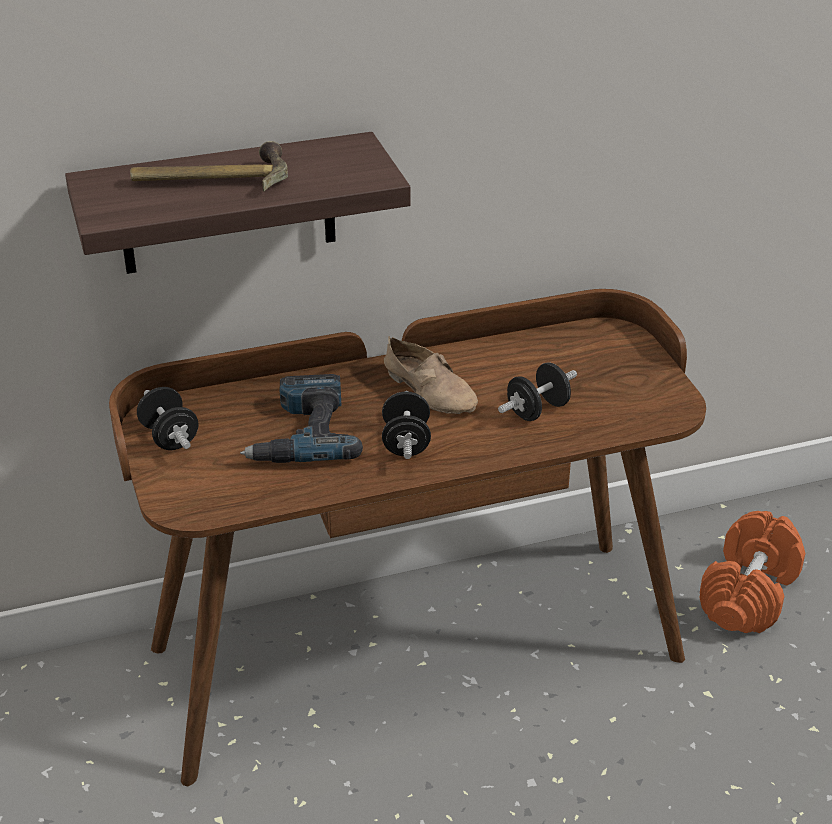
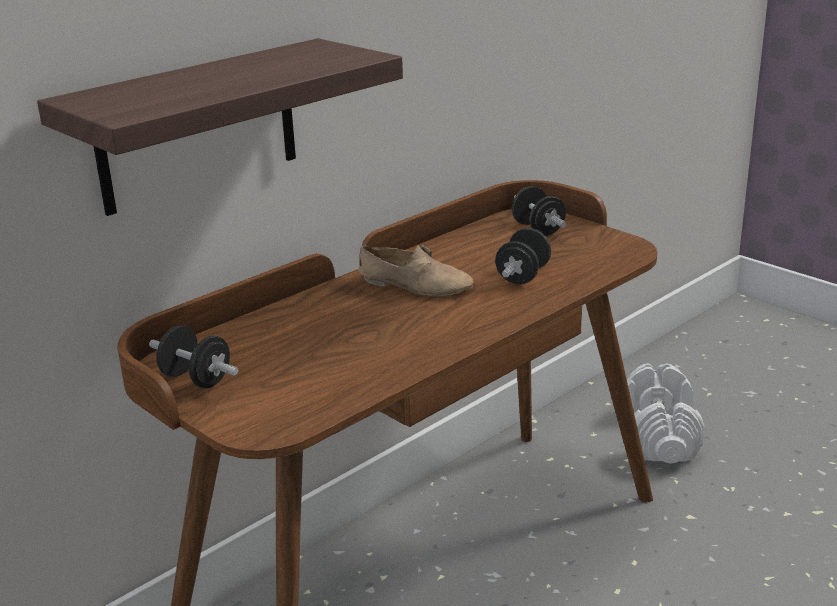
camera: 25 degrees left, 10 degrees down
hammer [130,141,288,192] -> none
power drill [240,374,363,463] -> none
black dumbbell [382,391,431,459] -> black dumbbell moved to [512,186,566,236]
orange dumbbell [700,511,805,633] -> white dumbbell [627,363,705,463]

